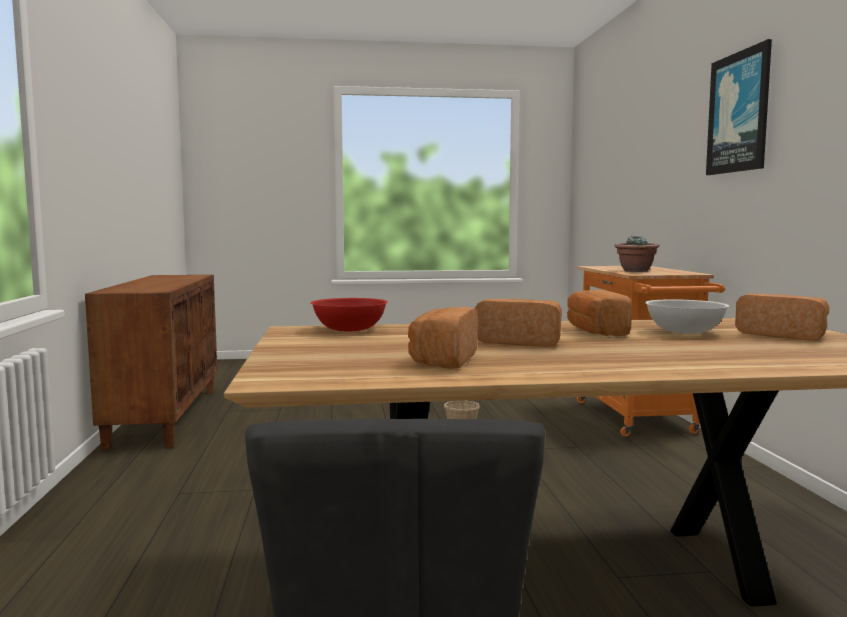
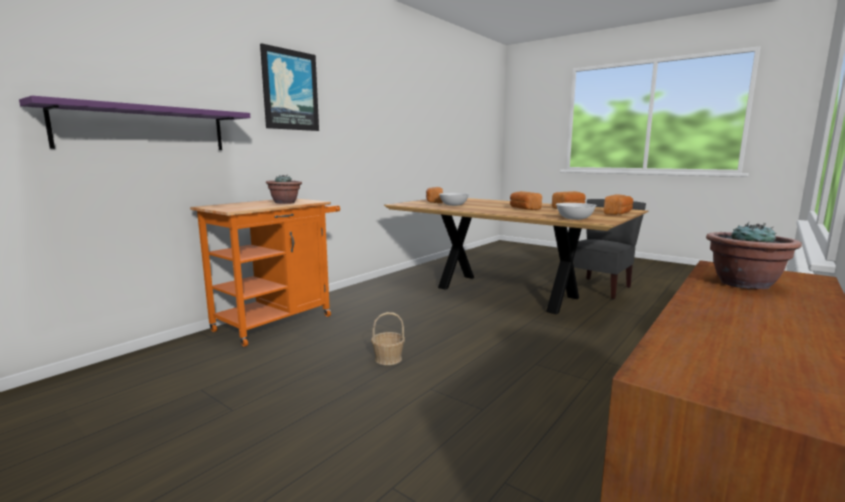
camera: 135 degrees left, 5 degrees up
red bowl [311,298,388,331] -> white bowl [556,203,597,220]
bread [567,289,632,336] -> bread moved to [604,194,633,215]
none -> purple shelf [19,96,250,150]
none -> potted plant [706,222,802,289]

